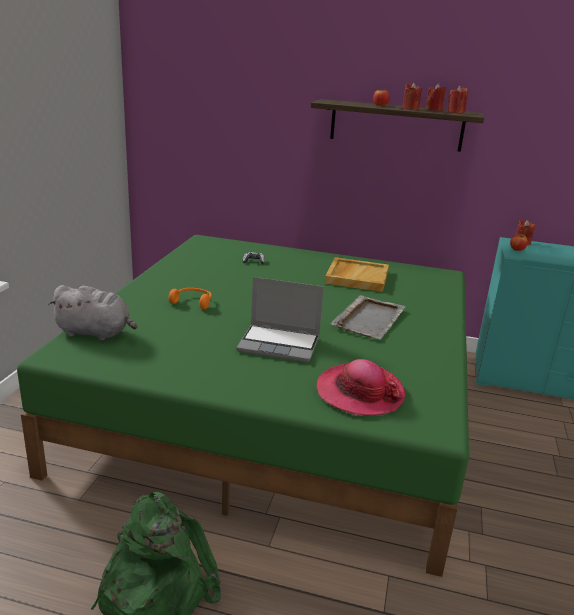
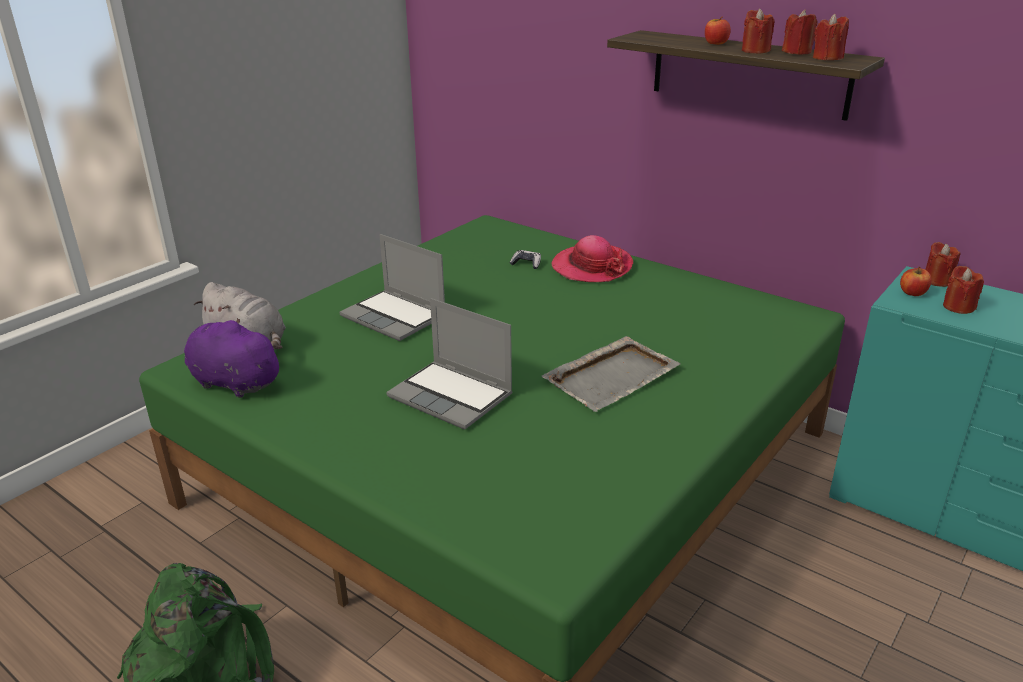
camera: 25 degrees right, 5 degrees up
orange headphones [169,288,212,309] -> laptop [340,234,445,341]
hat [317,359,405,416] -> hat moved to [552,235,633,282]
beige tray [325,257,389,292] -> none
none -> purple plush toy [184,318,283,398]
none -> red candle [943,266,984,314]

